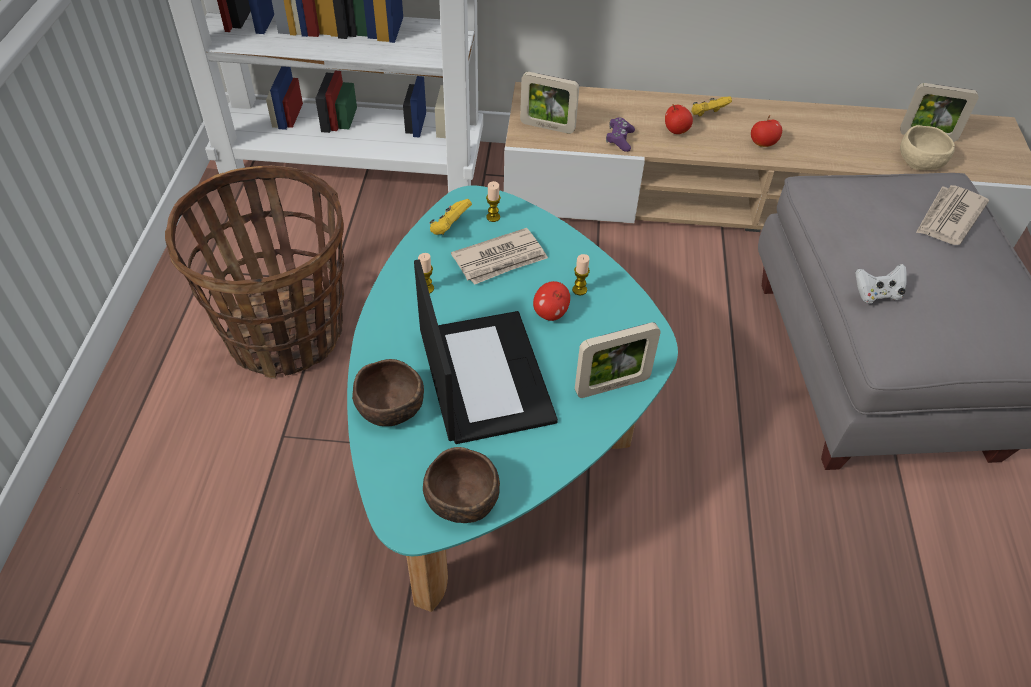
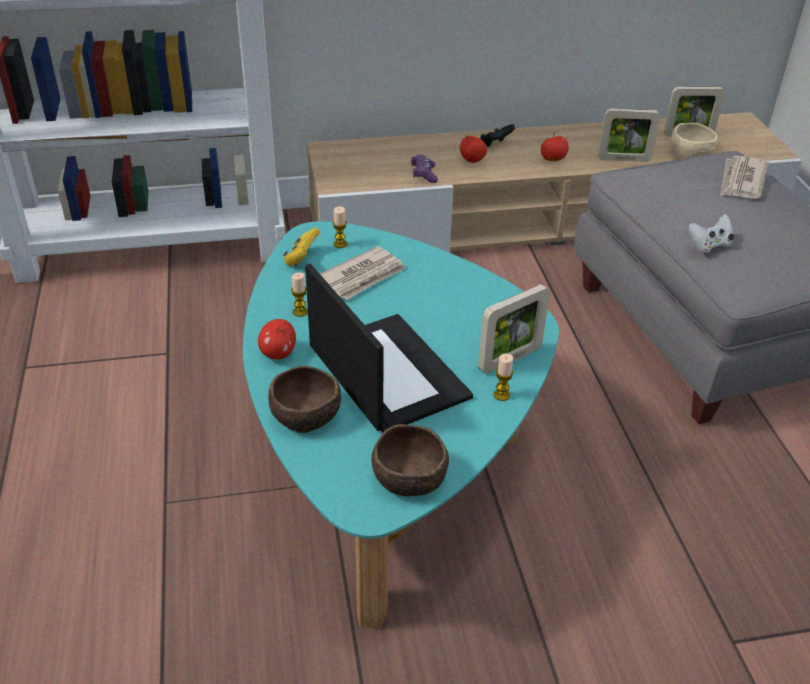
camera: 15 degrees left, 10 degrees down
basket [165,166,344,379] -> none
picture frame [520,72,579,134] -> picture frame moved to [598,108,660,162]
apple [533,281,570,321] -> apple moved to [258,319,296,360]
candle [572,254,590,295] -> candle moved to [494,353,513,401]
yellow game controller [691,96,732,117] -> black game controller [480,124,515,147]

